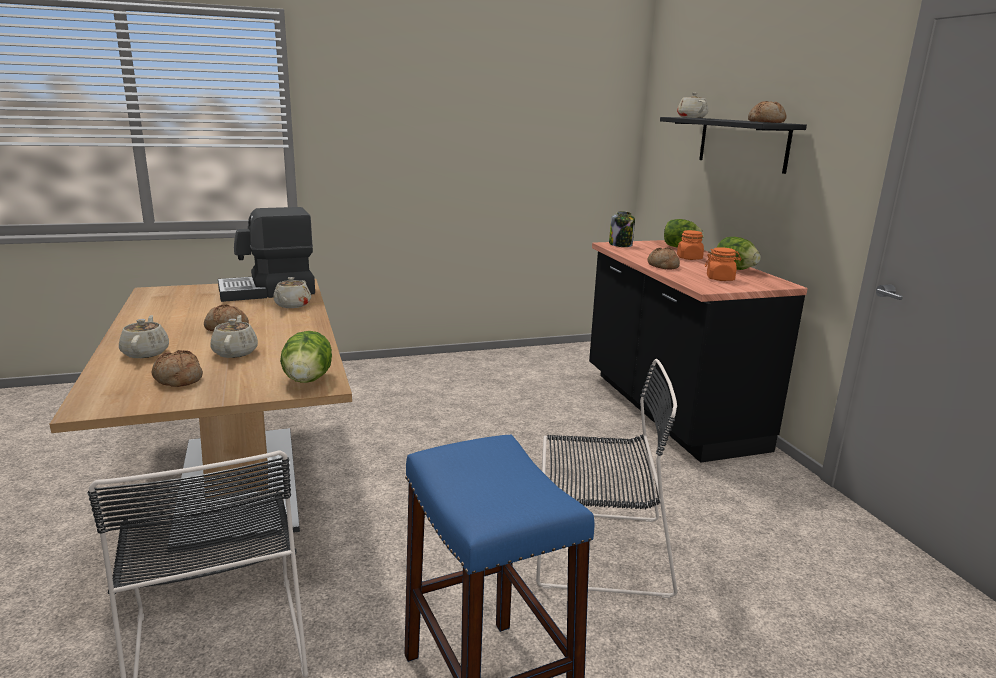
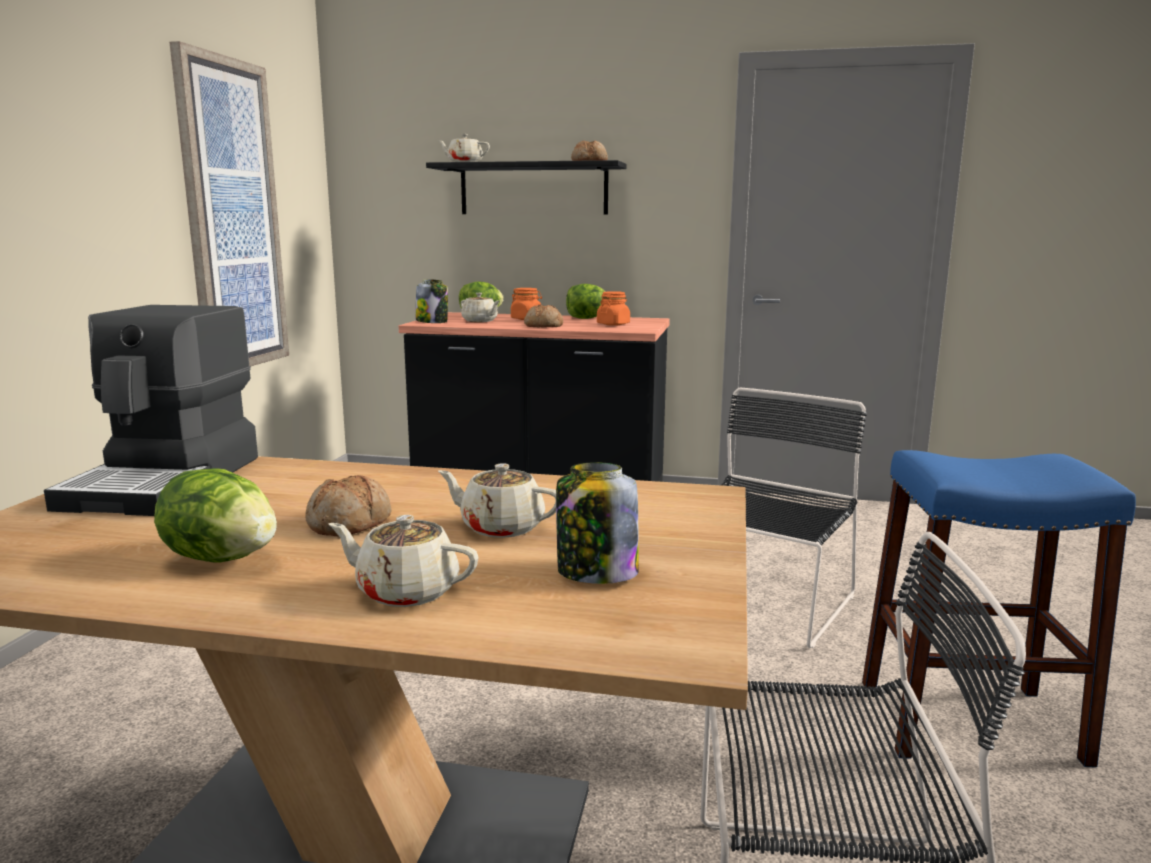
camera: 60 degrees left, 5 degrees down
bread [152,350,203,387] -> jar [556,462,639,584]
beige teapot [273,277,311,308] -> beige teapot moved to [461,293,500,322]
lettuce [280,331,332,383] -> lettuce moved to [154,468,277,562]
none -> picture [169,41,289,367]

